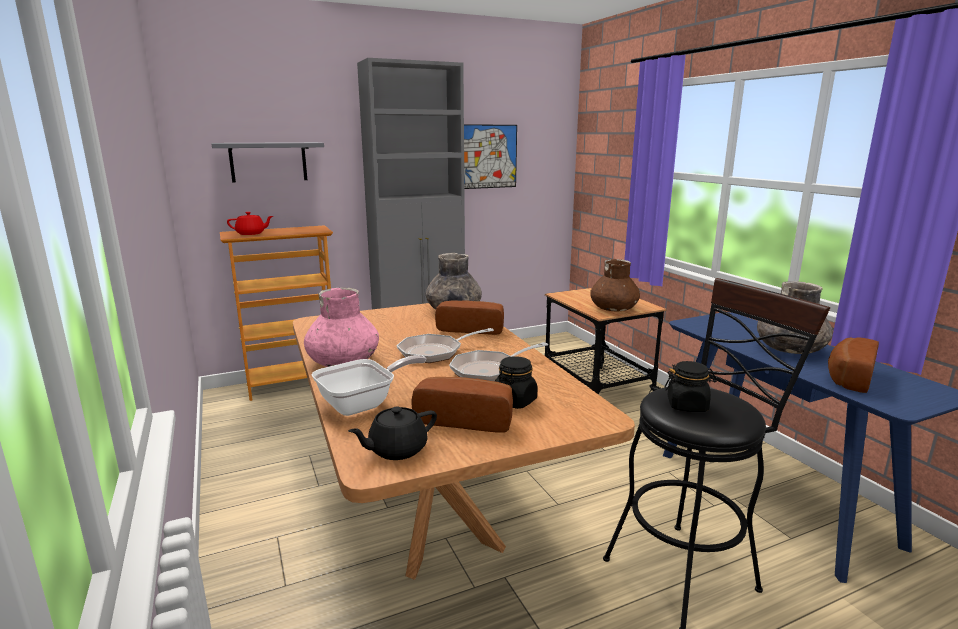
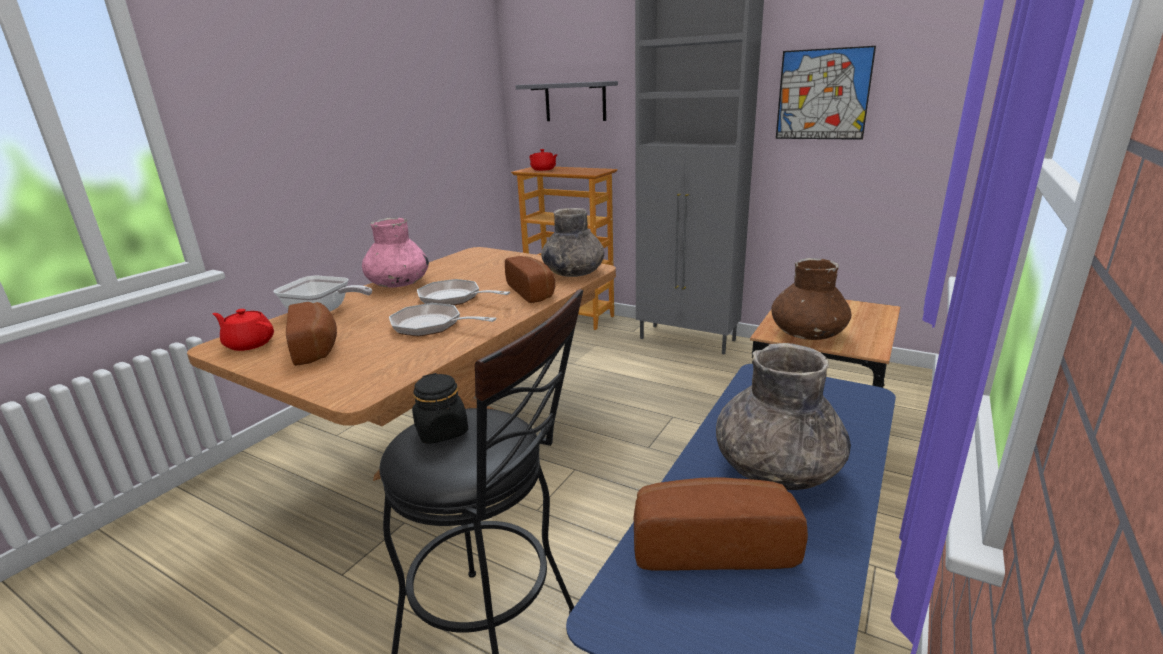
camera: 55 degrees right, 5 degrees up
black teapot [348,407,437,460] -> red teapot [212,309,274,351]
black jar [495,356,538,409] -> none

